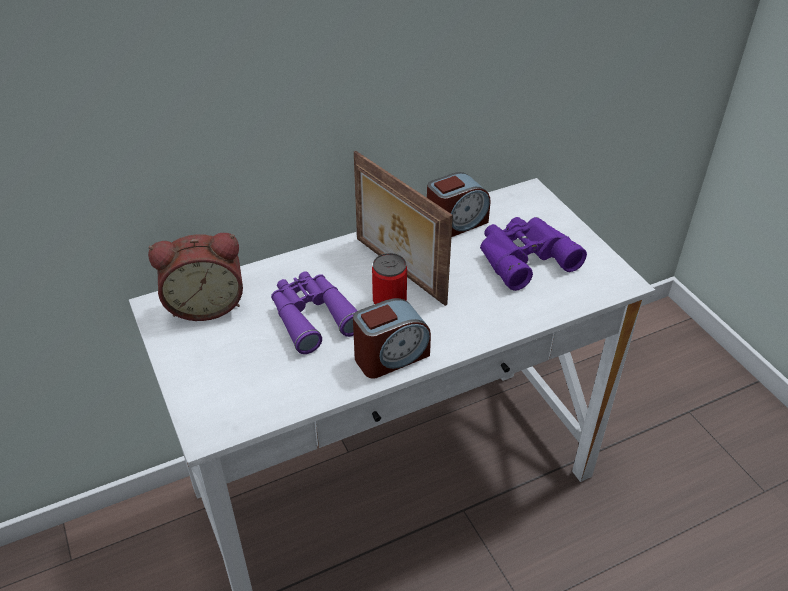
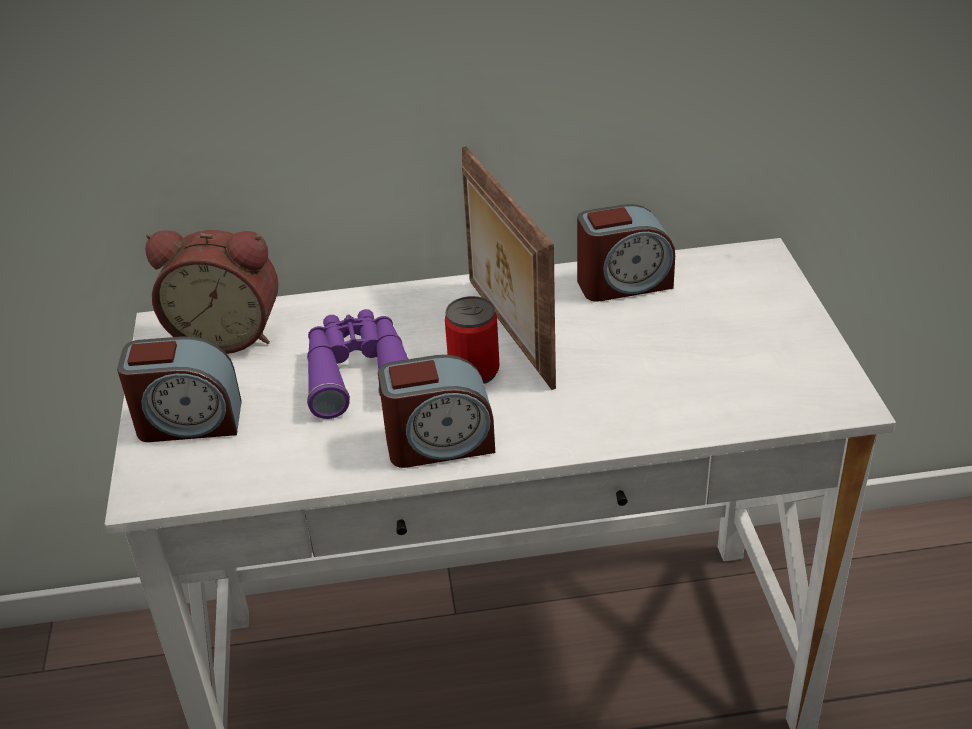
camera: 20 degrees right, 5 degrees down
purple binoculars [480,217,587,291] -> none
none -> alarm clock [117,336,242,442]

